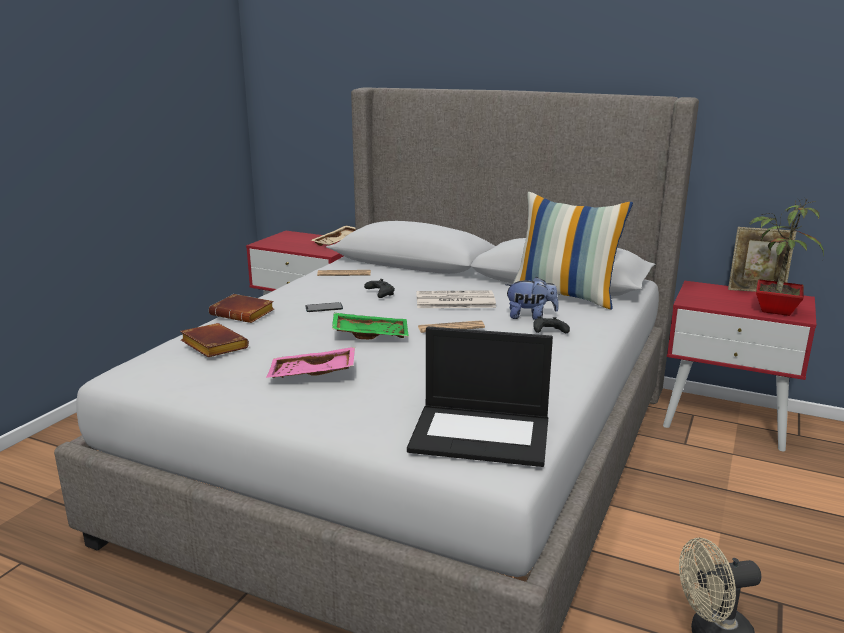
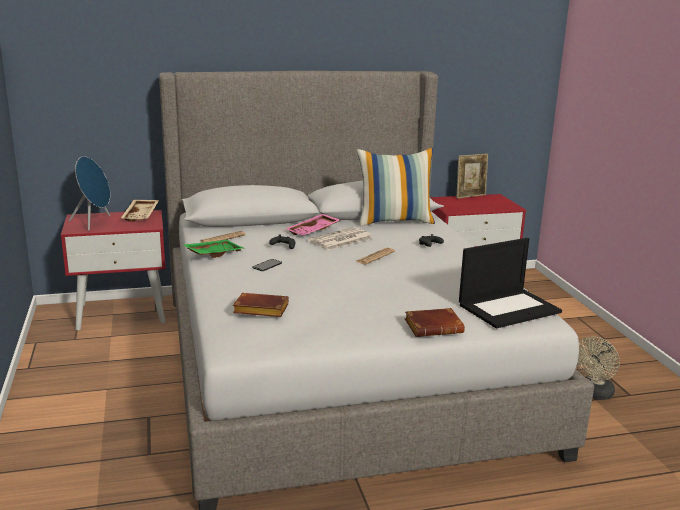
camera: 40 degrees left, 0 degrees up
brown book [209,294,274,323] -> brown book moved to [405,308,465,337]
pink tray [266,347,355,378] -> pink tray moved to [286,214,340,236]
green tray [332,313,409,339] -> green tray moved to [183,240,245,258]
plush toy [505,277,559,320] -> none
potted plant [749,198,824,316] -> none
none -> blue speaker [69,156,110,231]

